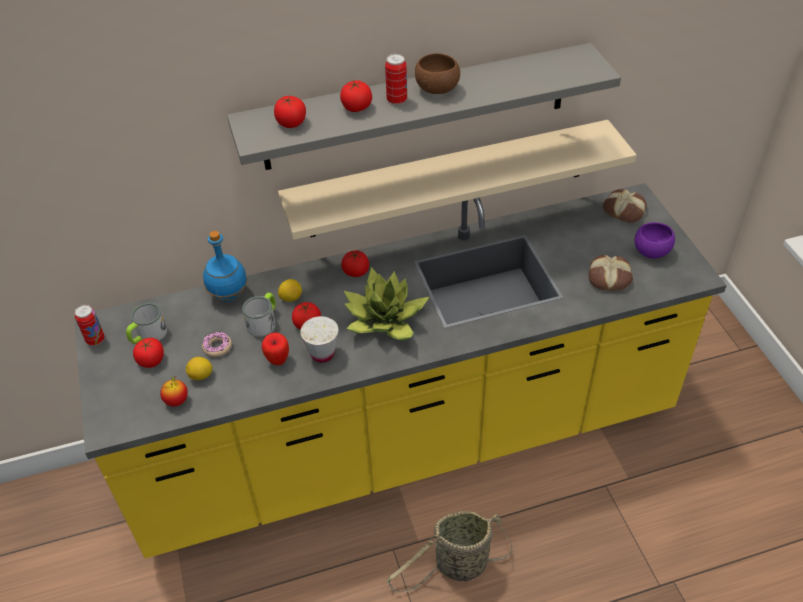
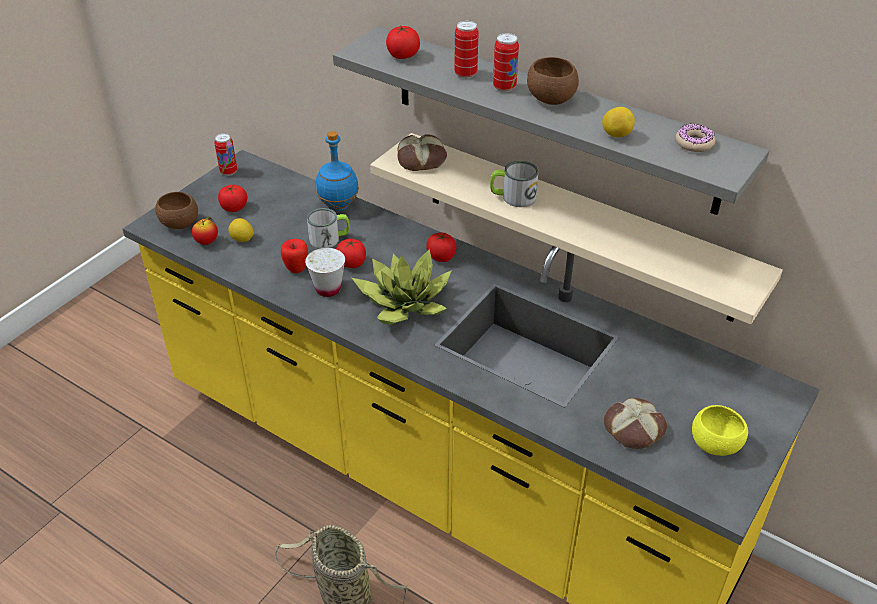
camera: 50 degrees right, 5 degrees down
mug [126,303,167,344] -> mug moved to [490,161,539,207]
donut [202,332,232,357] -> donut moved to [675,124,716,152]
lemon [278,279,302,302] -> lemon moved to [602,107,635,137]
tomato [340,80,372,112] -> can [454,21,479,78]
bread [603,189,647,223] -> bread moved to [397,134,447,171]
purple bowl [635,222,675,259] -> yellow bowl [692,405,748,456]
none -> brown bowl [155,192,198,229]

